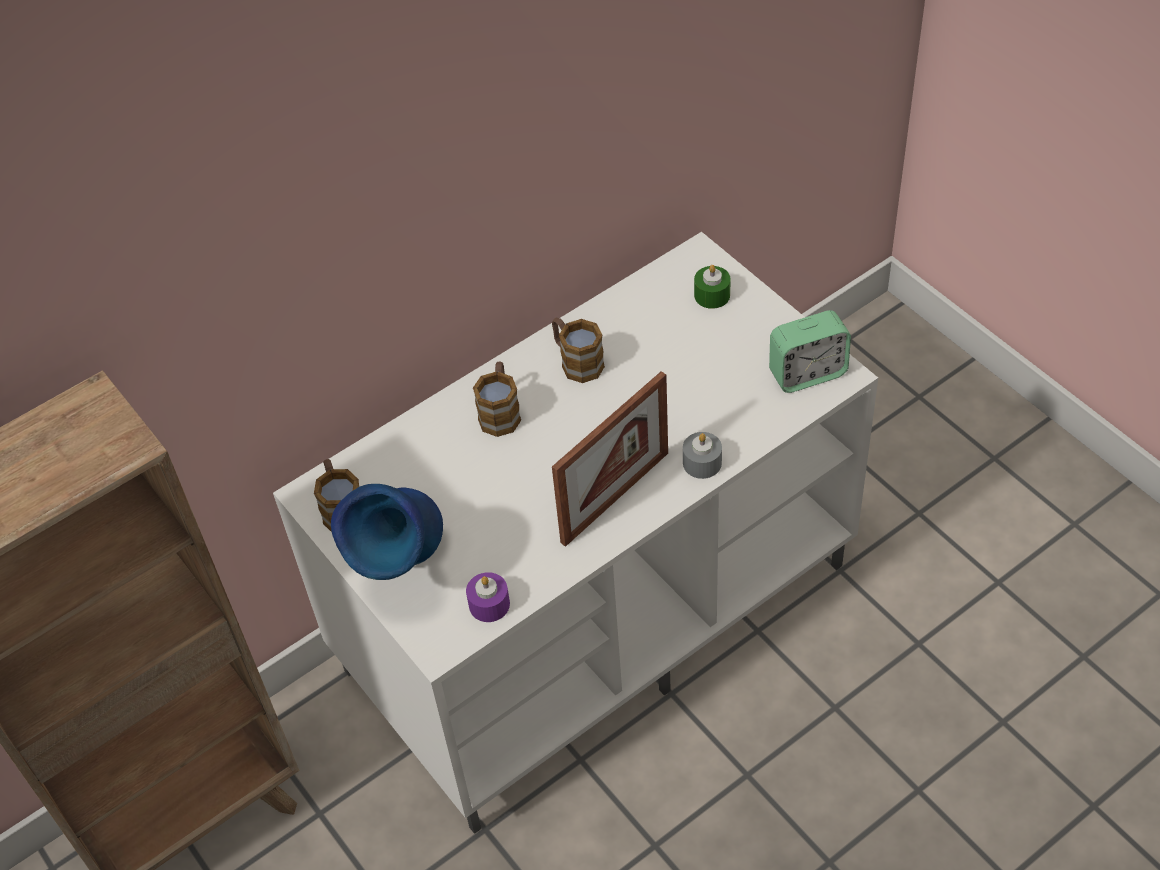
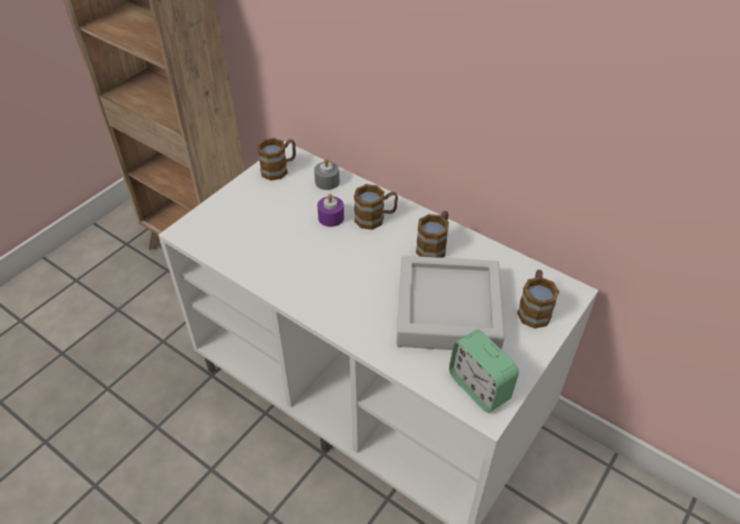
camera: 70 degrees right, 5 degrees down
blue vase [331,484,443,580] -> none
purple candle [466,572,510,622] -> purple candle moved to [317,194,344,227]
picture frame [552,371,668,547] -> none
grey candle [683,432,722,479] -> grey candle moved to [314,158,340,190]
green candle [694,265,731,309] -> mug [517,270,559,329]
none -> grey tray [396,256,505,350]

